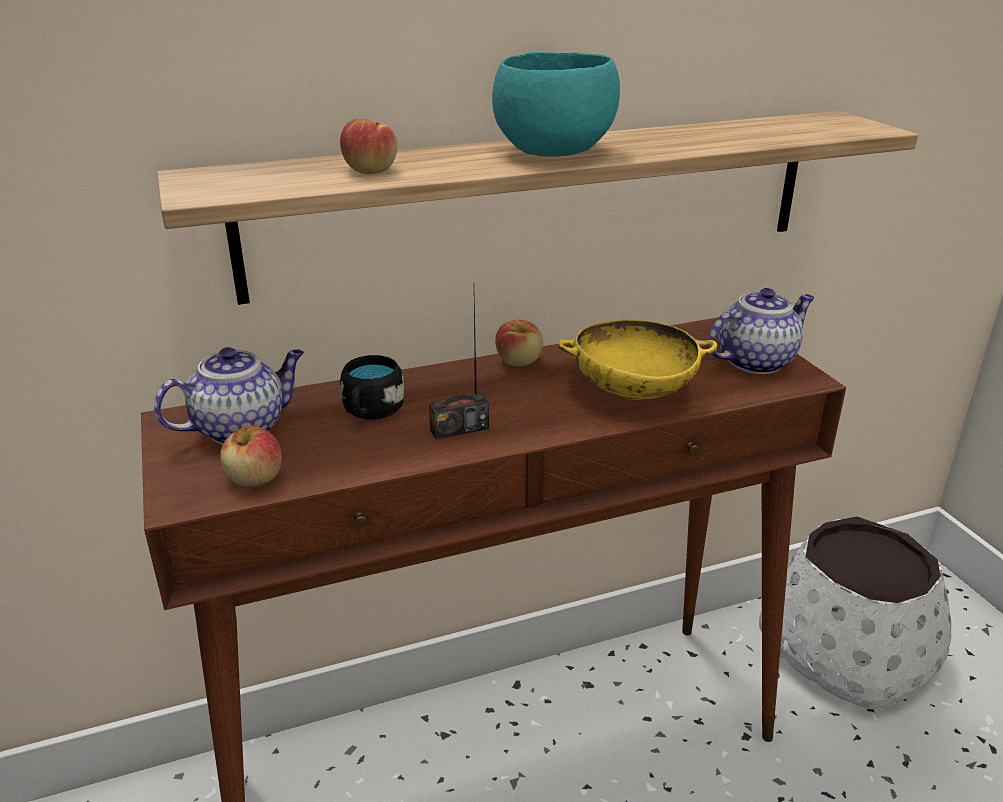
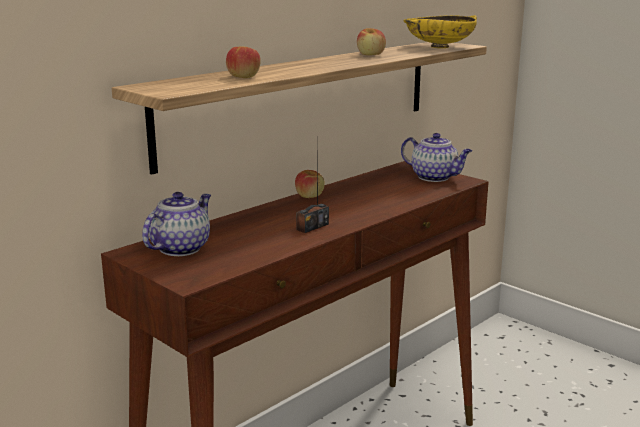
camera: 25 degrees left, 10 degrees down
apple [220,425,282,486] -> apple moved to [357,28,386,55]
black mug [340,355,404,419] -> none
turquoise bowl [492,52,620,156] -> none
yellow bowl [557,320,717,400] -> yellow bowl moved to [403,15,477,48]
teapot [708,288,815,374] -> teapot turned 90 degrees clockwise [401,133,472,182]
white planter [759,517,951,708] -> none

